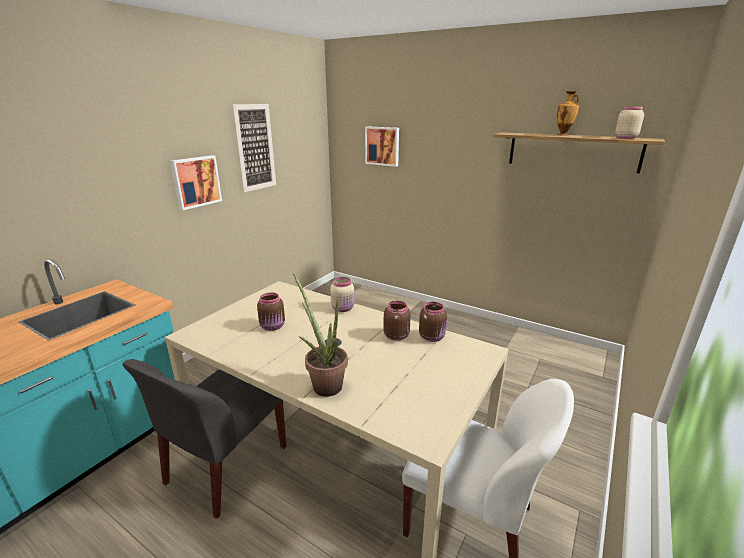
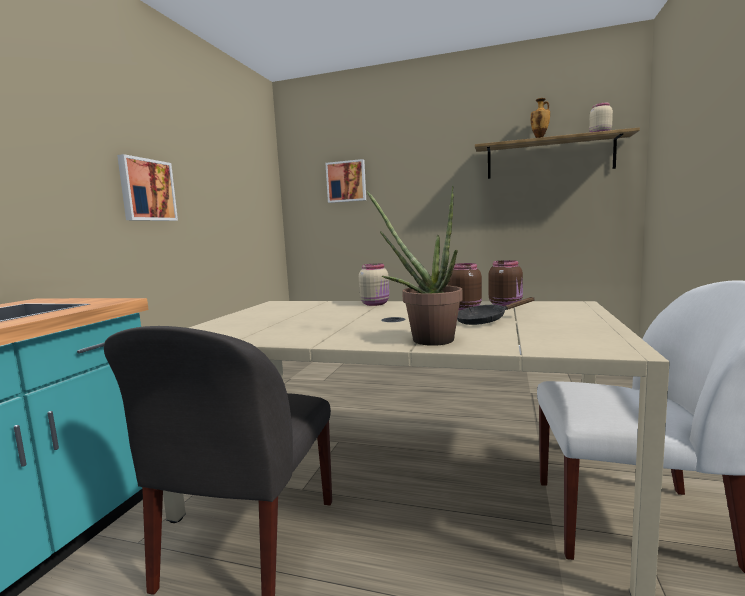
camera: 15 degrees left, 15 degrees down
picture [232,104,276,192] -> none
brown jar [257,292,285,331] -> none
none -> black frying pan [457,297,535,325]

